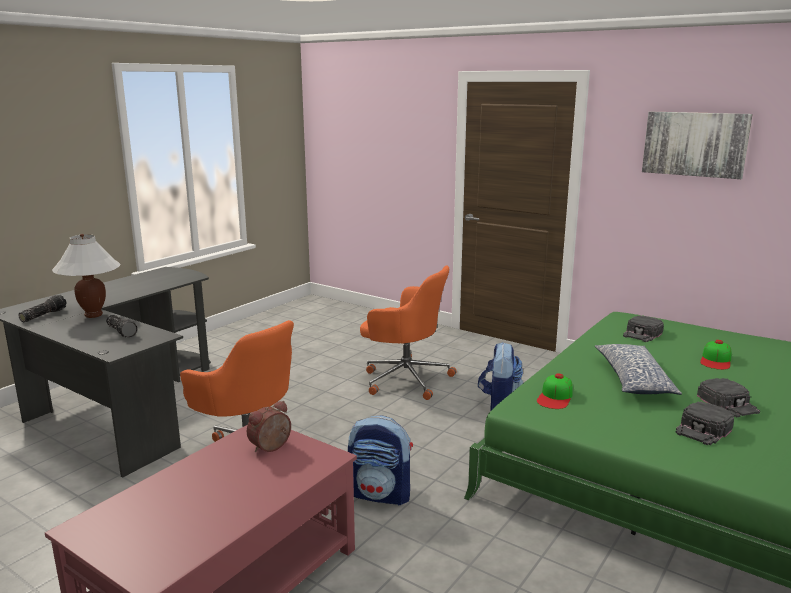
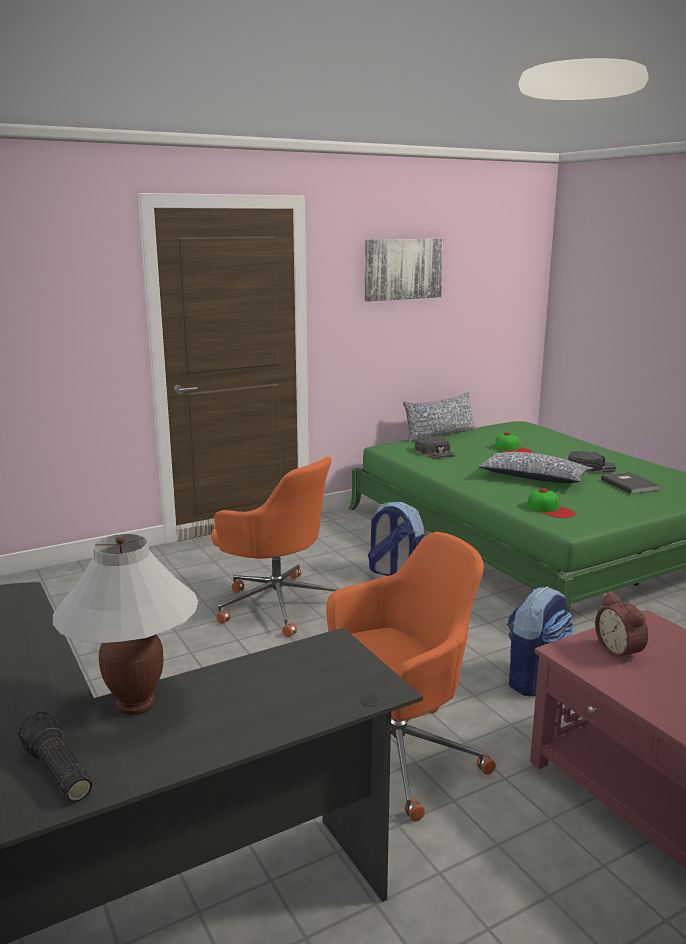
camera: 65 degrees left, 0 degrees up
flashlight [106,315,138,337] -> none
orange office chair [360,266,457,400] -> orange office chair turned 75 degrees clockwise [211,456,338,637]
black cap [675,402,734,445] -> grey book [601,472,660,494]
none -> pillow [403,392,477,442]

